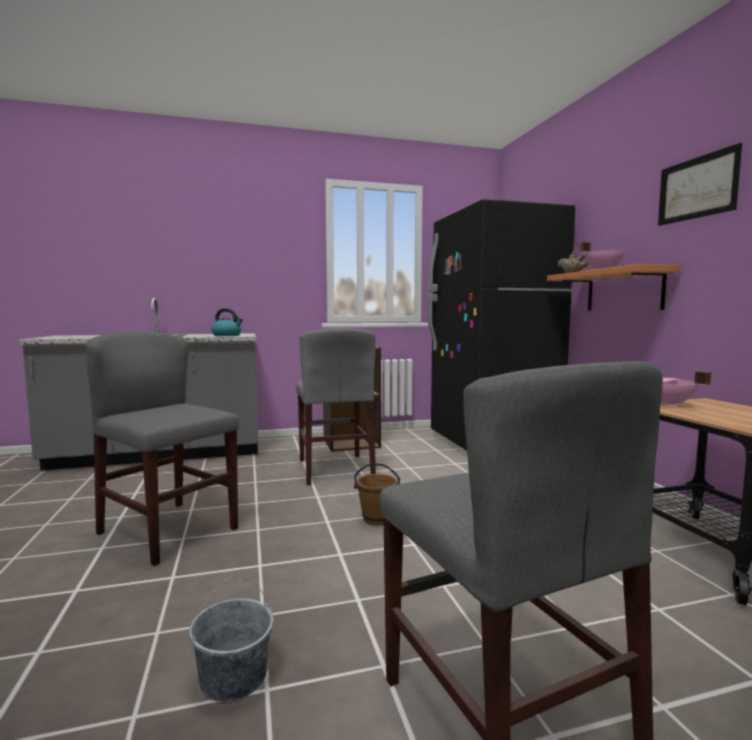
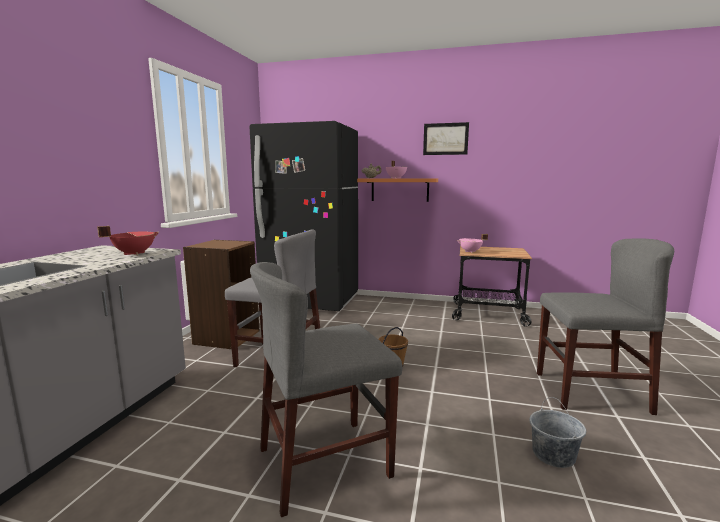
camera: 60 degrees left, 5 degrees up
kettle [211,308,243,336] -> red cooking pot [97,226,159,255]

